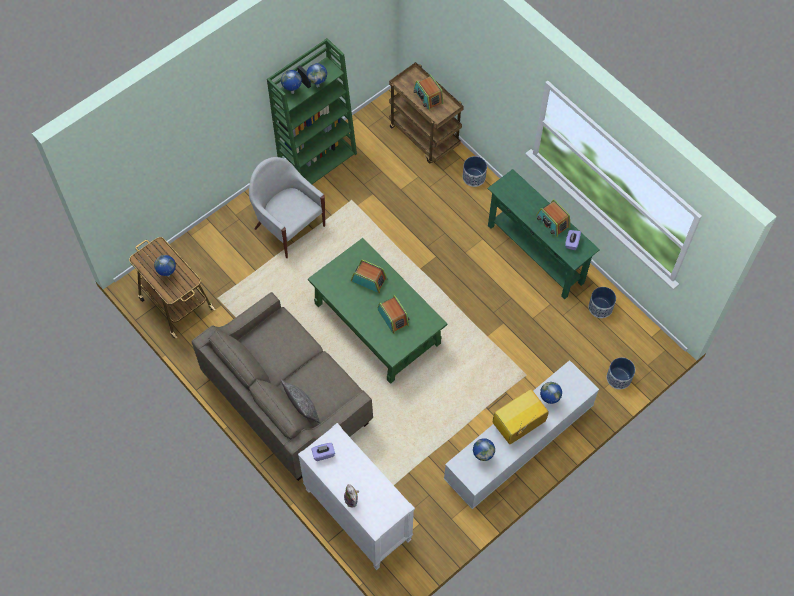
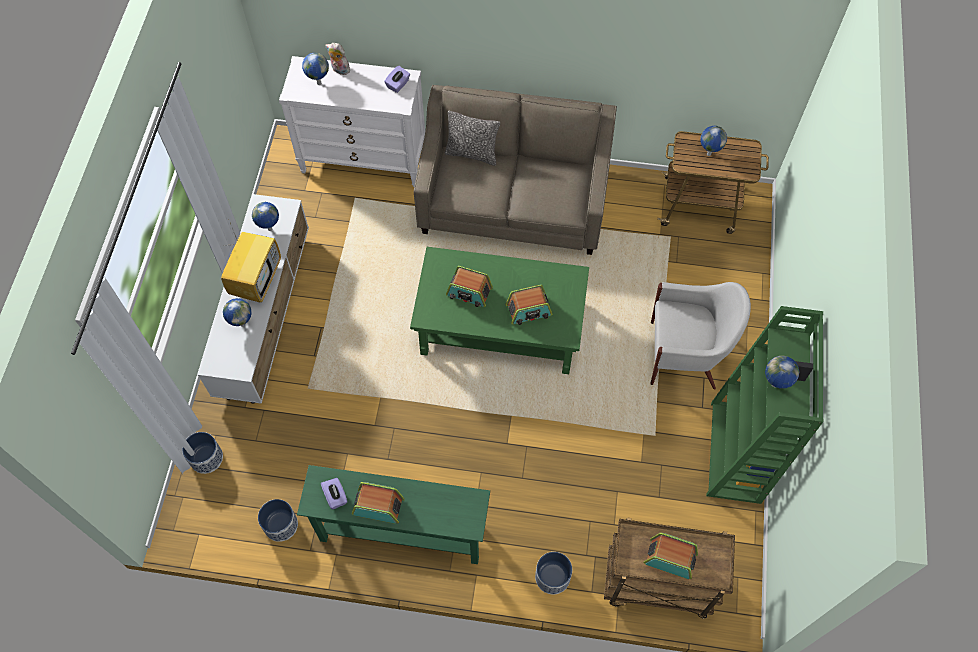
camera: 140 degrees right, 0 degrees up
globe [281,70,302,94] -> globe moved to [302,53,329,85]

